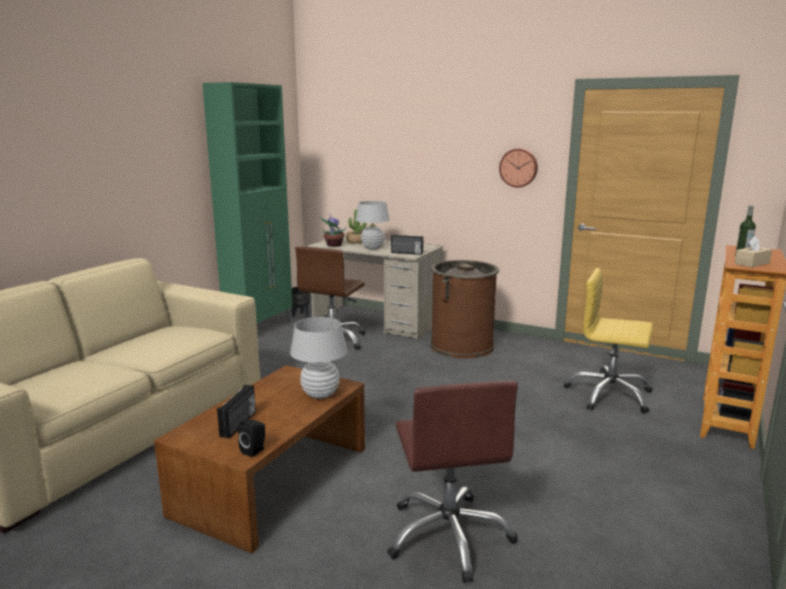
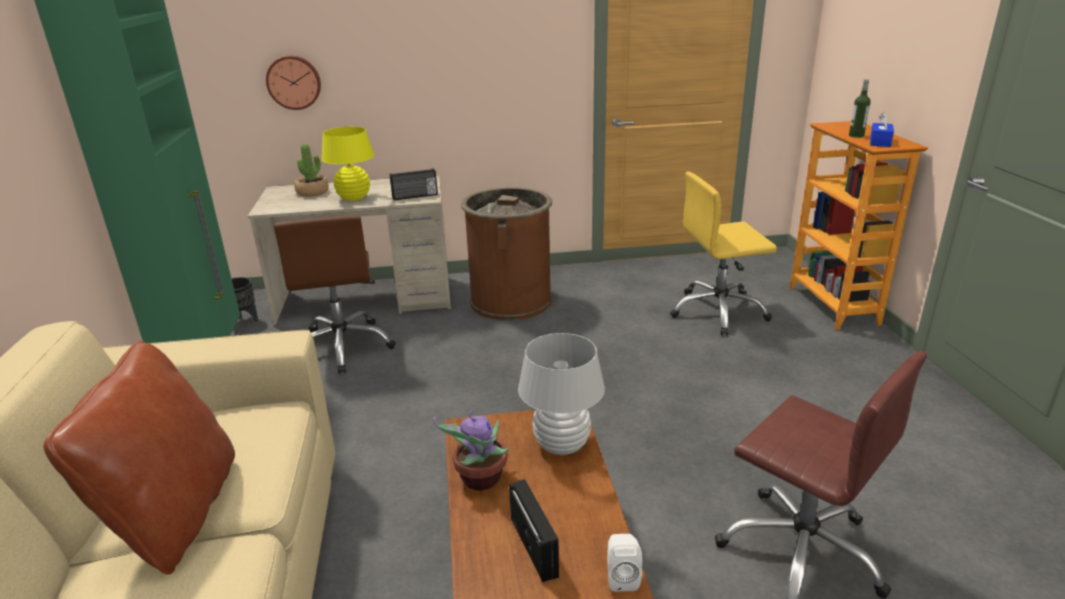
camera: 35 degrees left, 10 degrees up
black speaker [238,419,265,457] -> white speaker [607,534,642,592]
potted plant [320,213,347,247] -> potted plant moved to [433,411,510,490]
white table lamp [355,201,390,249] -> yellow table lamp [322,127,374,201]
wall clock [499,148,538,188] -> wall clock moved to [266,56,321,110]
beige tissue box [734,236,772,267] -> blue tissue box [870,112,894,147]
none -> brown pillow [43,341,235,574]

